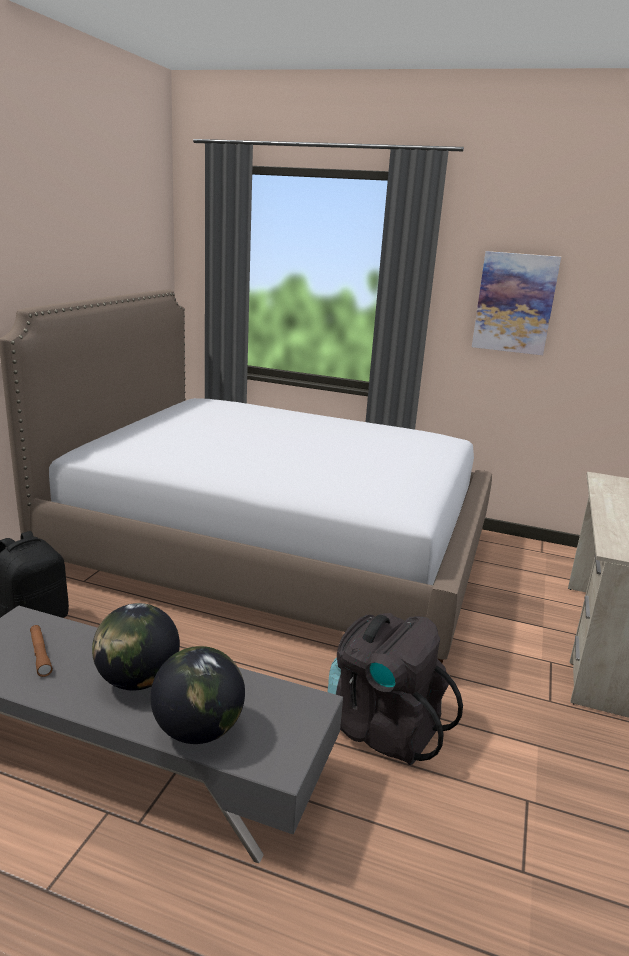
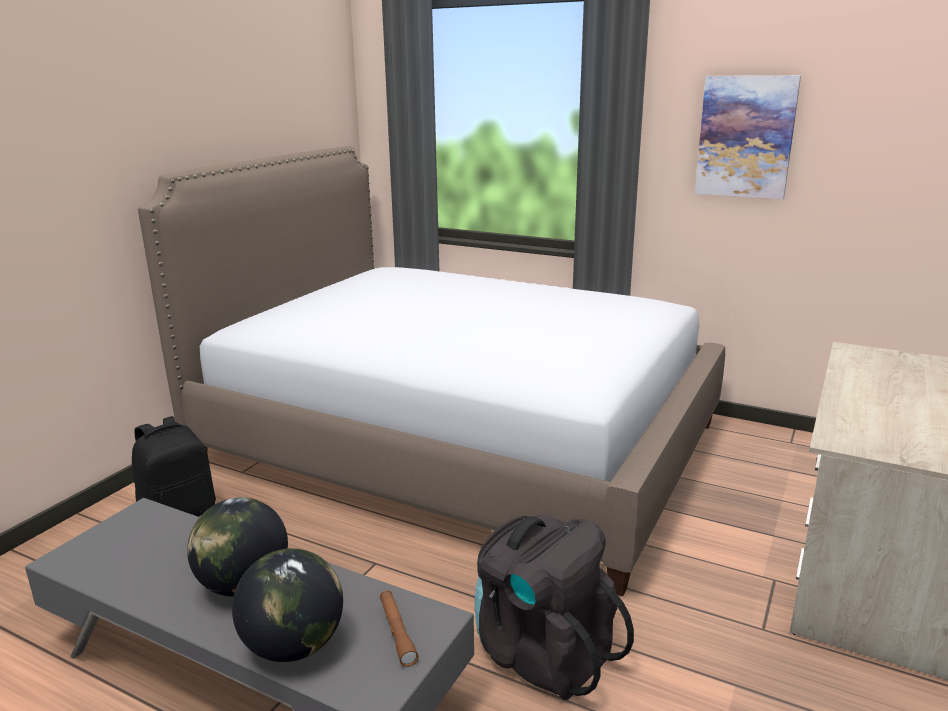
camera: 10 degrees right, 0 degrees up
brown flashlight [30,625,53,677] -> brown flashlight moved to [380,590,419,667]

